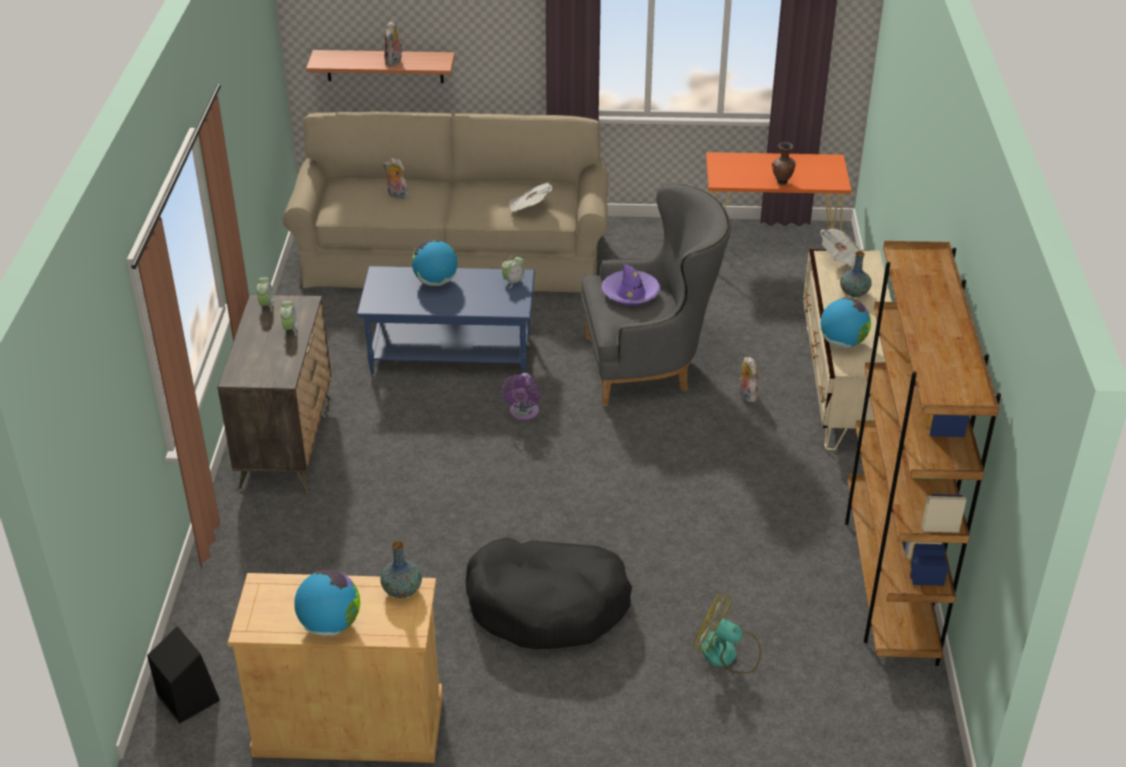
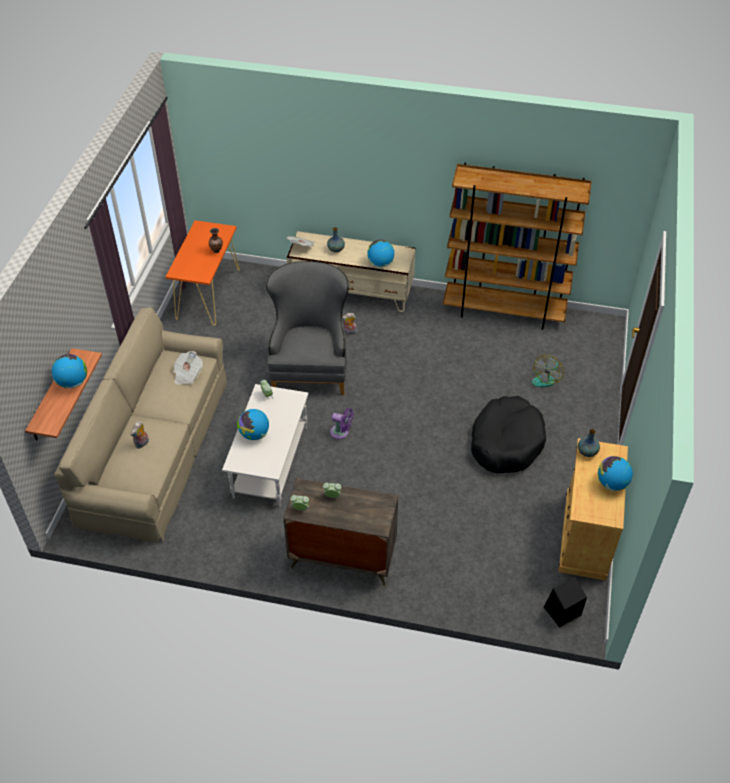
camera: 80 degrees left, 10 degrees up
blue coffee table [357,266,535,374] -> white coffee table [222,384,309,507]
plush toy [384,21,403,67] -> globe [52,354,87,389]
purple hat [602,264,661,306] -> none

